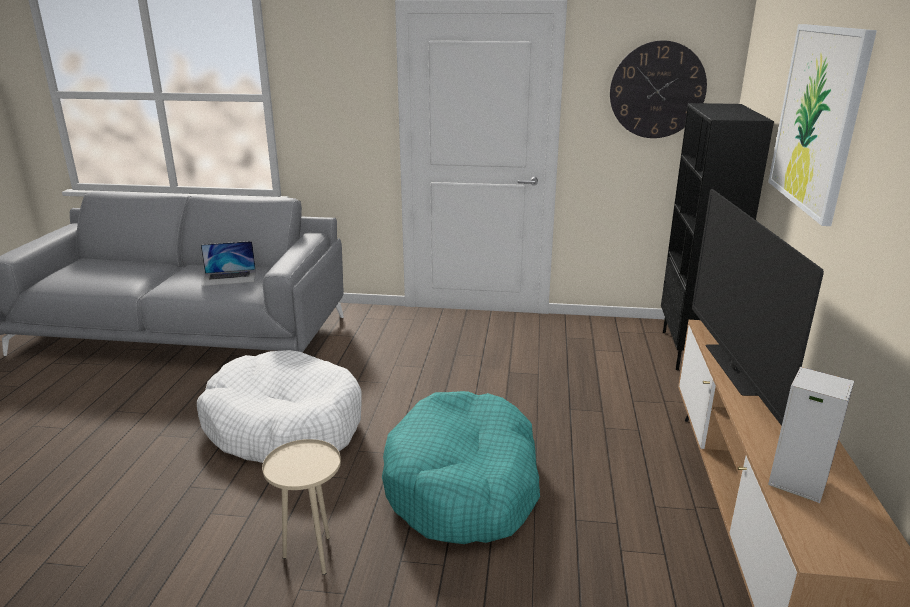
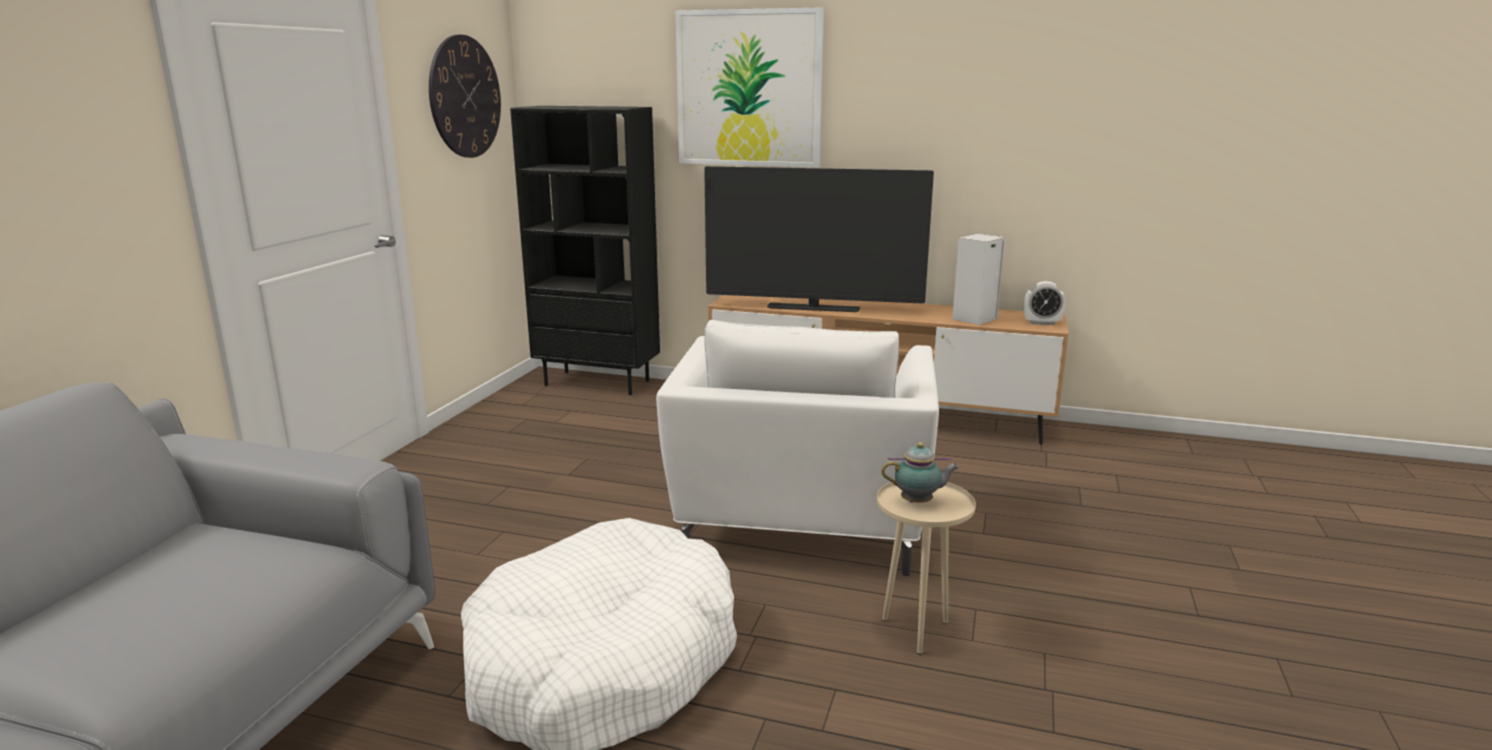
camera: 80 degrees left, 5 degrees down
laptop [201,241,256,286] -> none
turquoise dog bed [382,391,540,544] -> white armchair [656,320,939,576]
none -> teapot [881,442,959,503]
none -> alarm clock [1024,281,1066,325]

